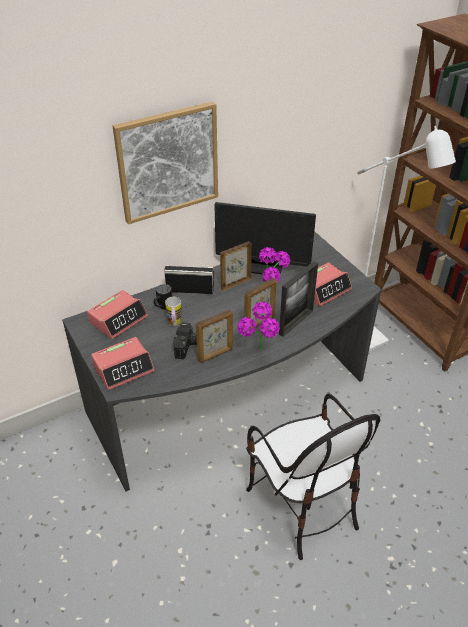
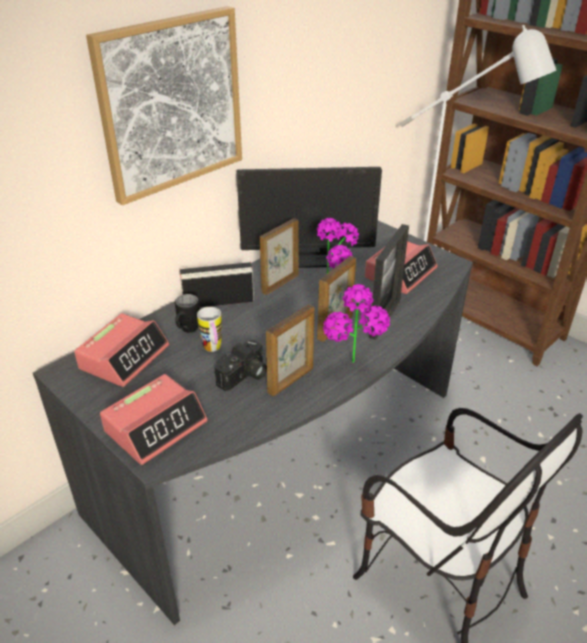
camera: 15 degrees left, 5 degrees down
camera [173,322,197,359] -> camera turned 45 degrees clockwise [214,340,267,391]

